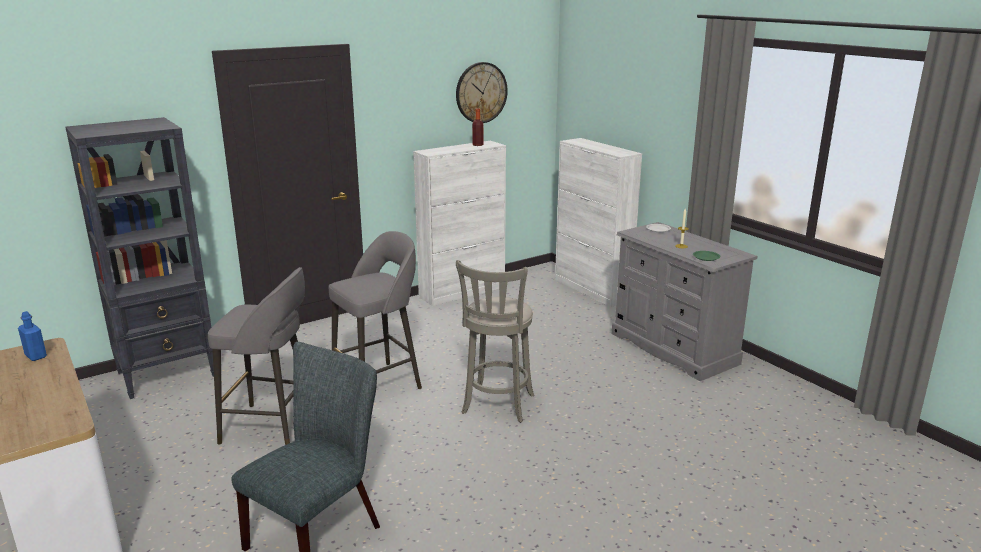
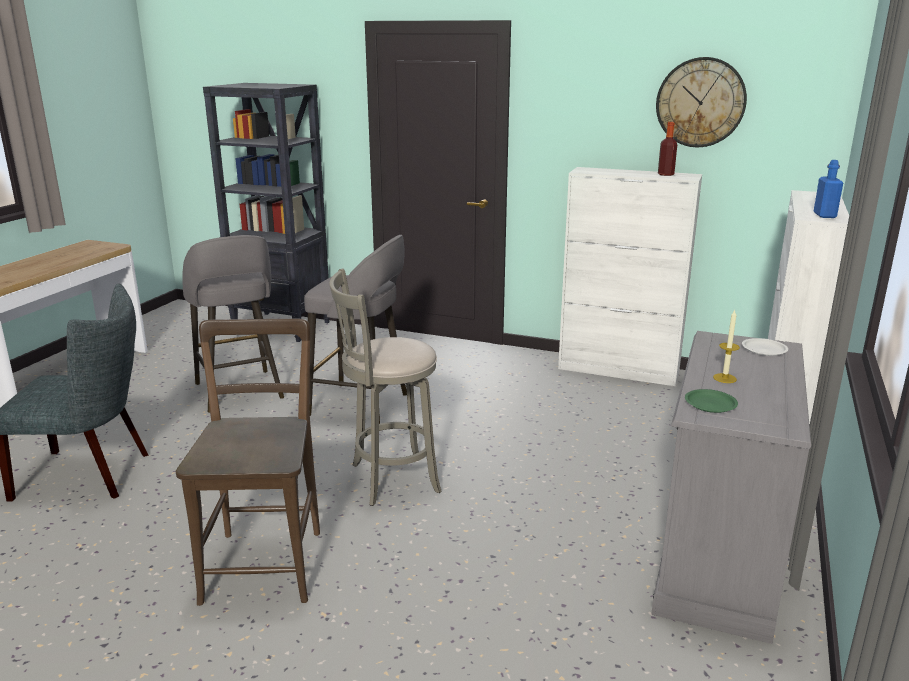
camera: 55 degrees right, 0 degrees up
blue bottle [18,311,47,361] -> blue bottle moved to [814,160,843,218]
none -> brown chair [176,319,320,606]

